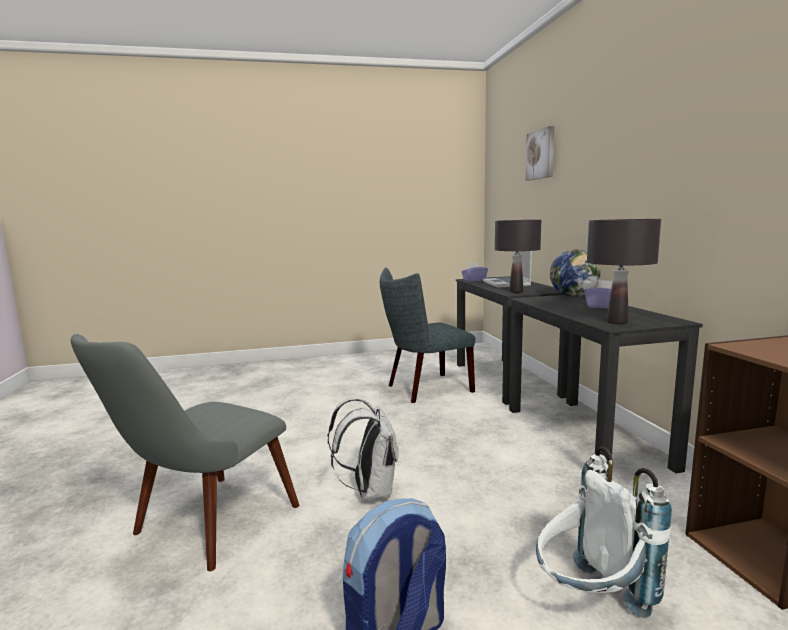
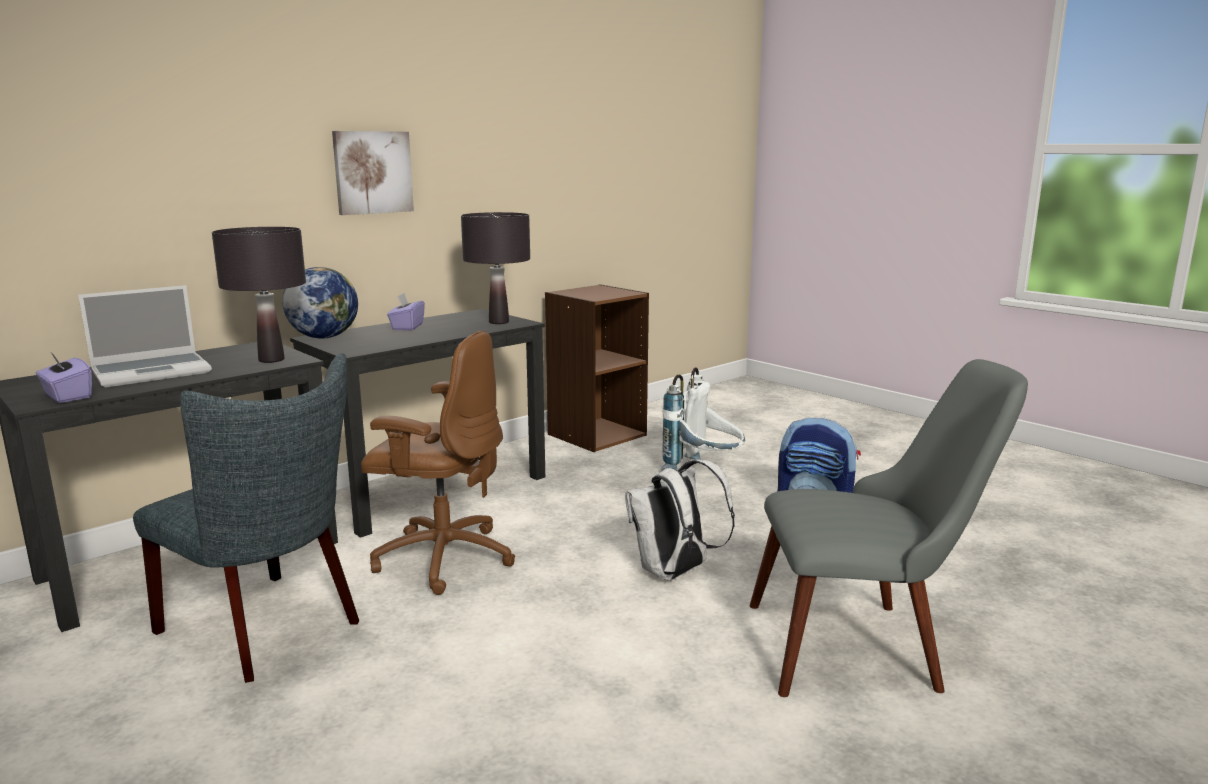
camera: 120 degrees left, 5 degrees up
picture [526,126,555,181] -> picture moved to [332,131,414,215]
none -> brown office chair [361,331,515,595]

